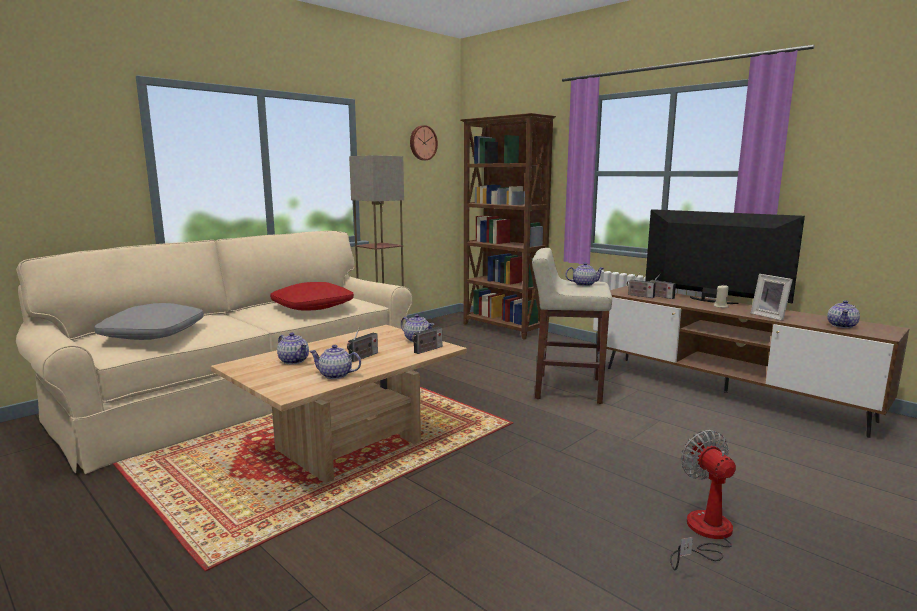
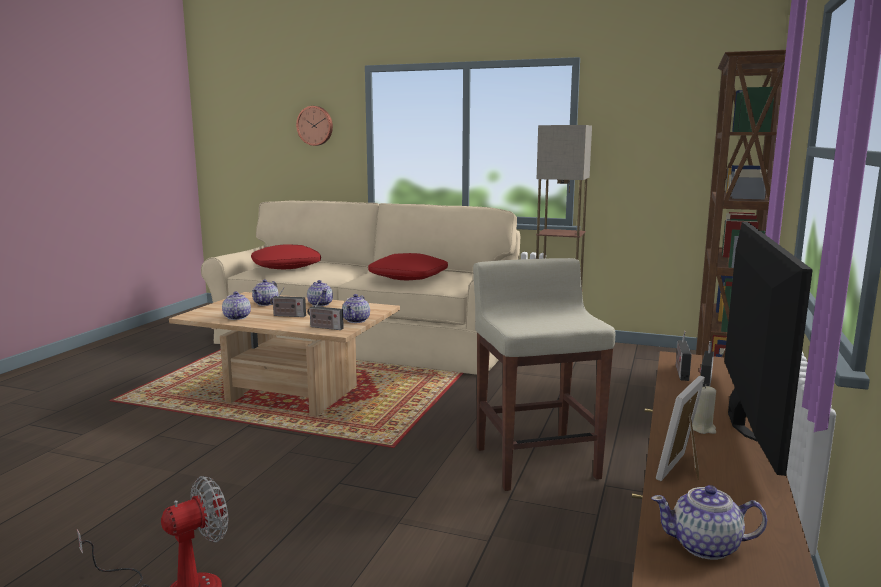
camera: 65 degrees right, 0 degrees up
grey pillow [95,303,204,340] -> red pillow [251,244,321,269]
wall clock [410,125,438,160] -> wall clock moved to [296,106,333,146]
teapot [566,262,604,286] -> teapot moved to [307,280,333,307]

